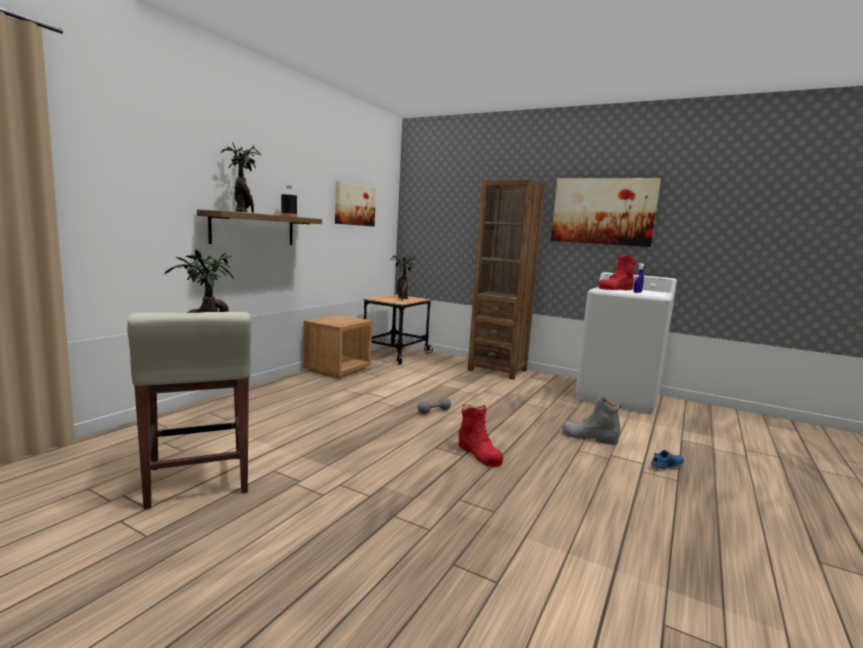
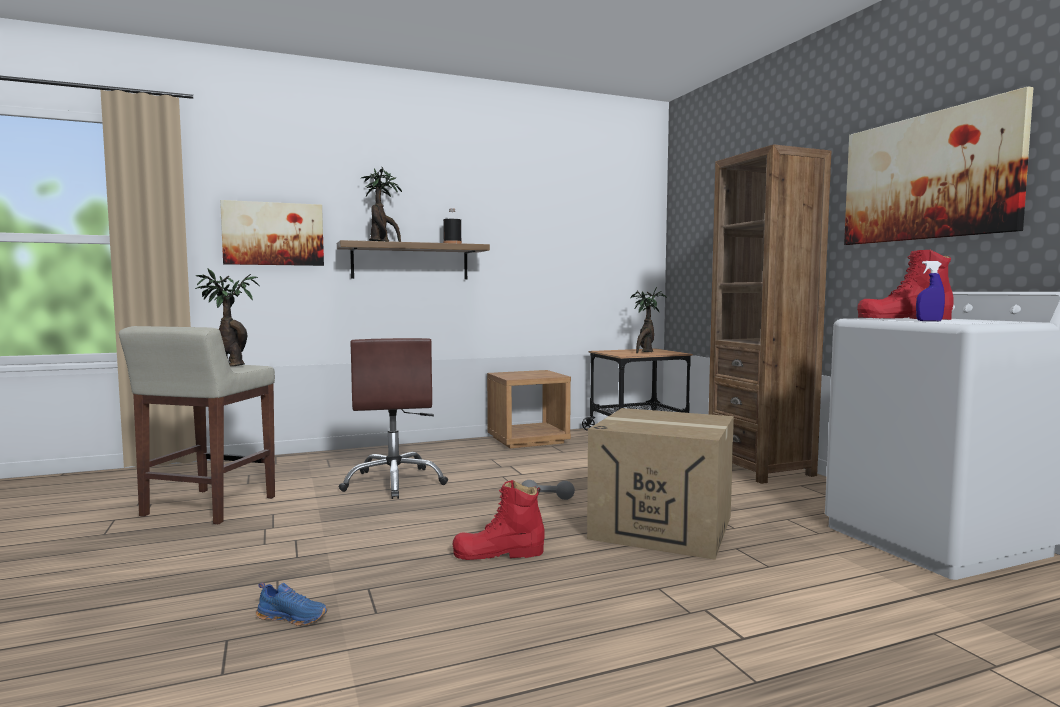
camera: 40 degrees right, 5 degrees down
picture [335,181,376,226] -> picture moved to [220,200,324,266]
red boot [459,405,504,467] -> red boot turned 75 degrees clockwise [452,480,545,560]
grey boot [562,397,621,445] -> none
blue shoe [650,450,684,471] -> blue shoe moved to [256,582,328,626]
none -> brown office chair [339,338,448,499]
none -> cardboard box [587,408,734,560]

